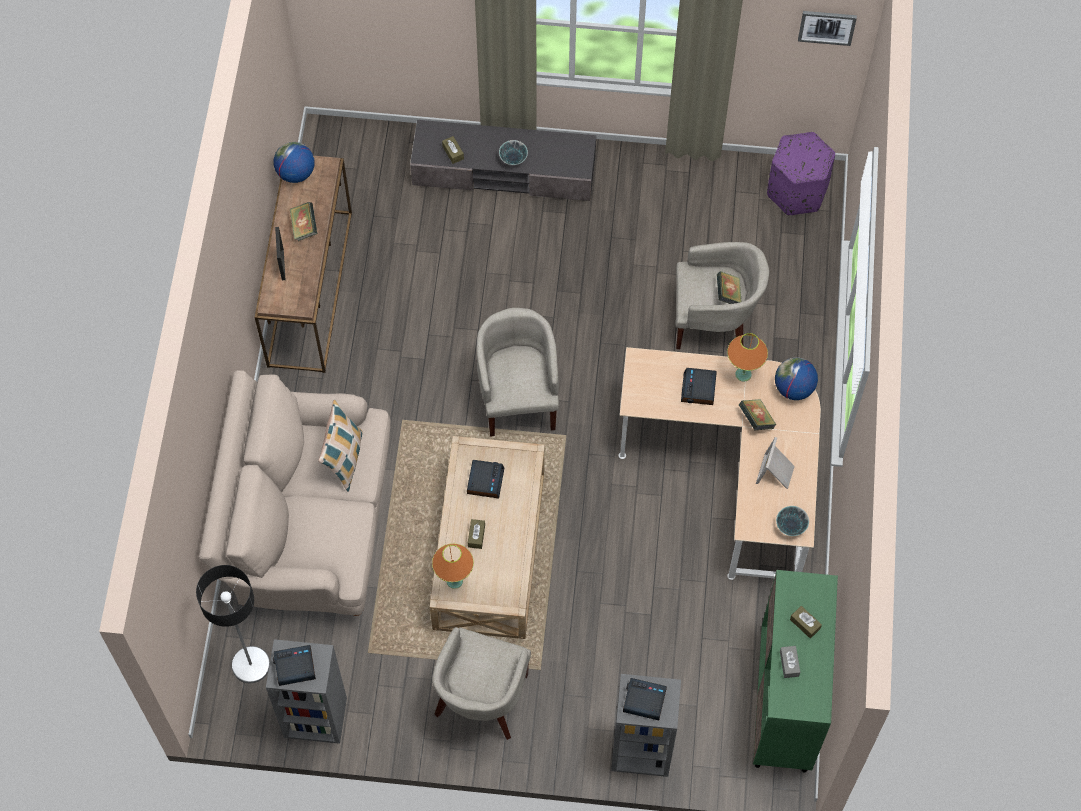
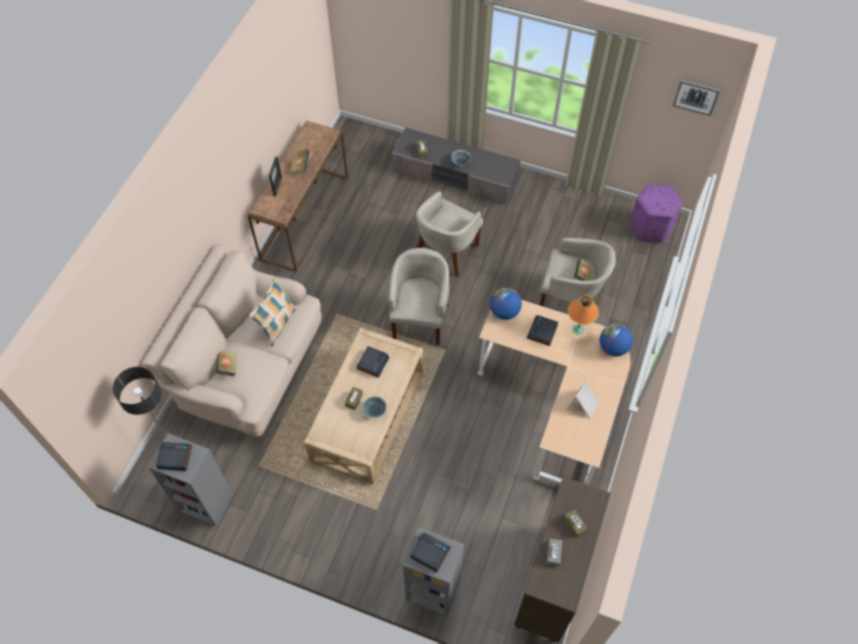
camera: 15 degrees right, 5 degrees down
globe [274,142,314,183] -> globe moved to [490,288,522,320]
orange table lamp [432,544,474,589] -> none
beige armchair [432,627,531,740] -> beige armchair moved to [416,191,483,277]
book [739,399,777,430] -> book moved to [216,351,236,377]
green cabinet [753,570,838,773] -> brown cabinet [514,476,611,643]
bowl [776,506,809,536] -> bowl moved to [362,396,387,418]

